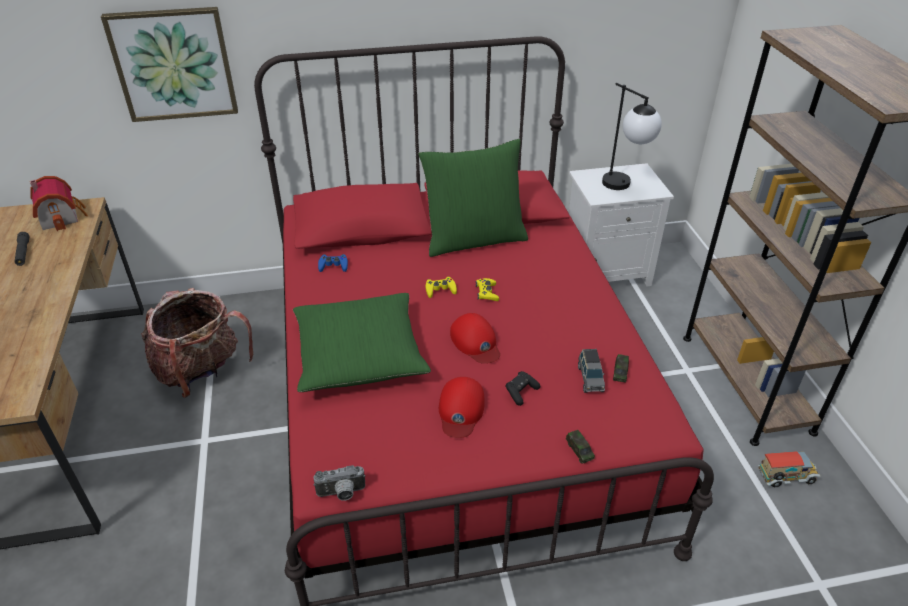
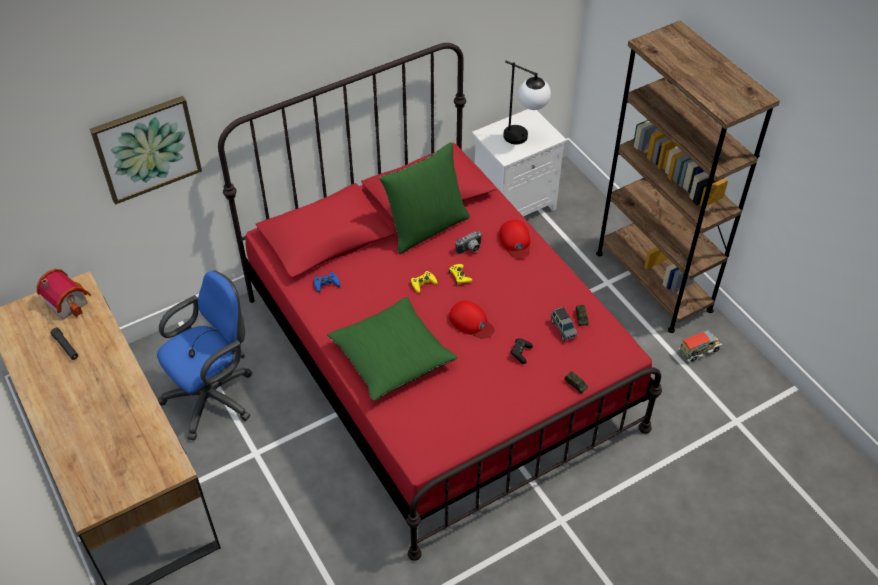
camera: 20 degrees left, 10 degrees up
backpack [141,288,253,398] -> blue office chair [157,270,252,440]
camera [313,465,365,501] -> camera moved to [456,231,482,254]
red cap [439,377,485,438] -> red cap moved to [499,220,530,259]

